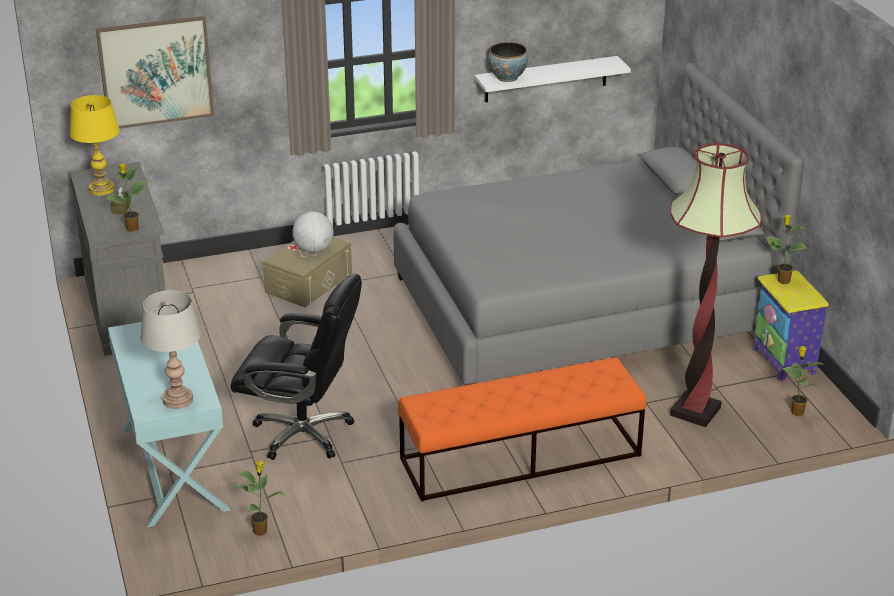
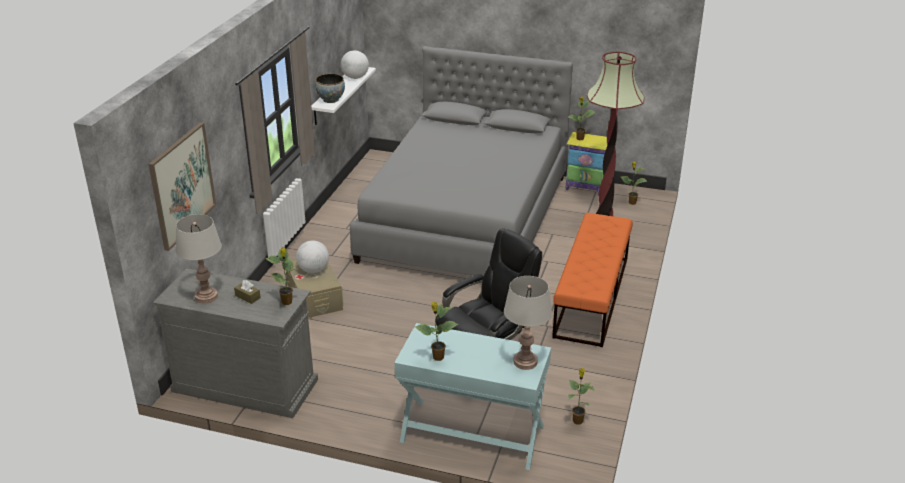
camera: 55 degrees left, 0 degrees up
yellow table lamp [70,95,120,196] -> grey table lamp [176,214,222,304]
none -> globe [341,50,369,79]
none -> potted plant [415,302,458,361]

